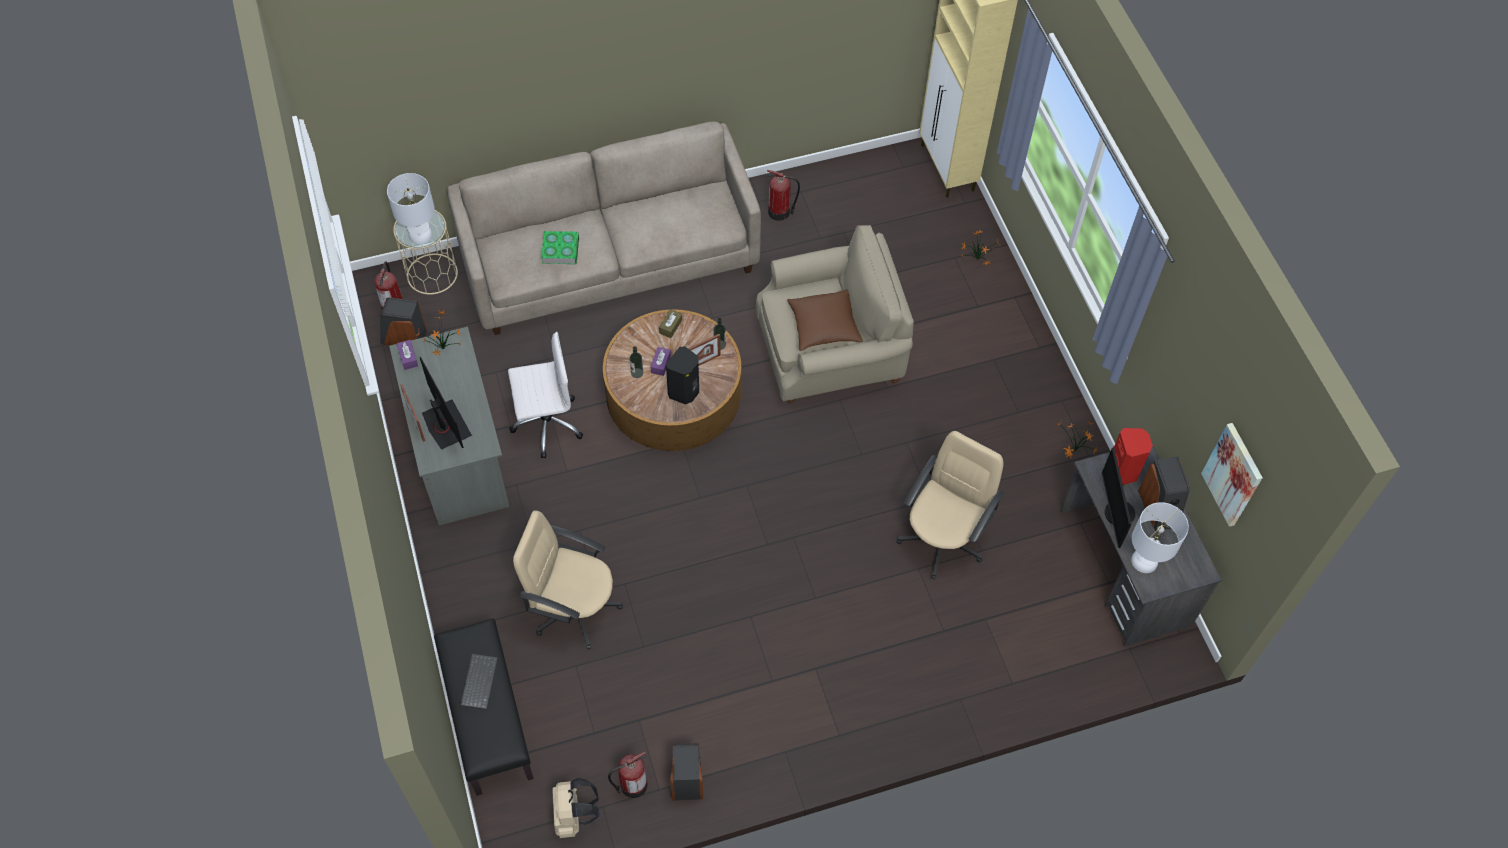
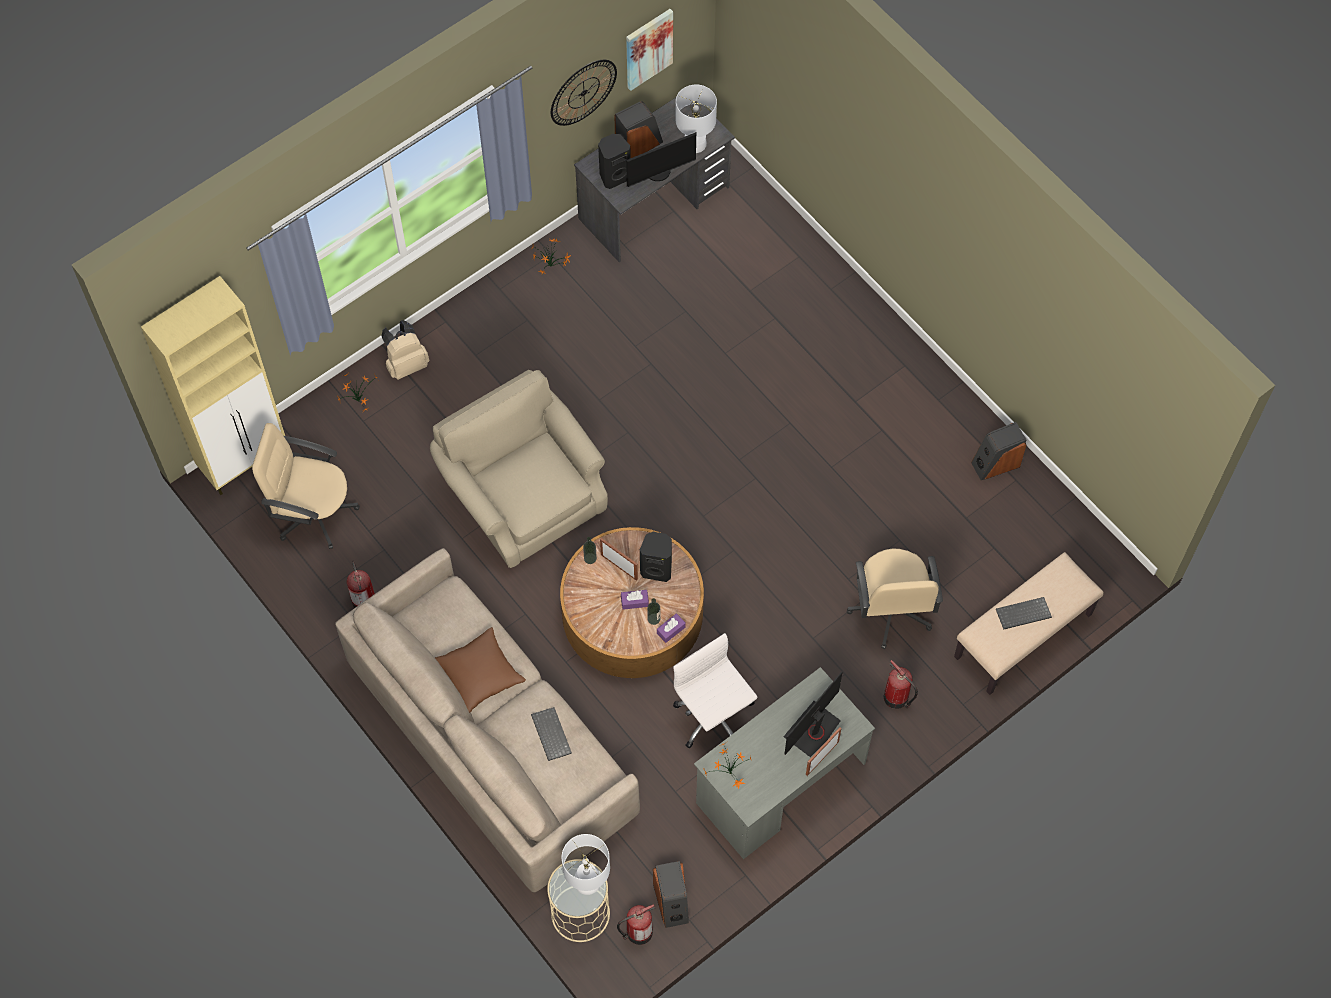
camera: 110 degrees left, 5 degrees up
purple tissue box [397,340,418,370] -> purple tissue box moved to [657,613,686,643]
black bench [434,618,534,796] -> beige bench [954,552,1104,695]
book [541,231,579,264] -> keyboard [531,707,572,761]
beige backpack [552,778,600,838] -> beige backpack moved to [382,320,429,380]
fire extinguisher [608,752,648,798] -> fire extinguisher moved to [884,660,918,709]
brown tissue box [659,309,682,338] -> none
brown pillow [787,289,862,351] -> brown pillow moved to [435,627,526,713]
beige office chair [896,431,1004,580] -> beige office chair moved to [252,423,360,549]
red speaker [1114,428,1153,485] -> black speaker [598,134,631,189]
none -> wall clock [551,60,617,126]

